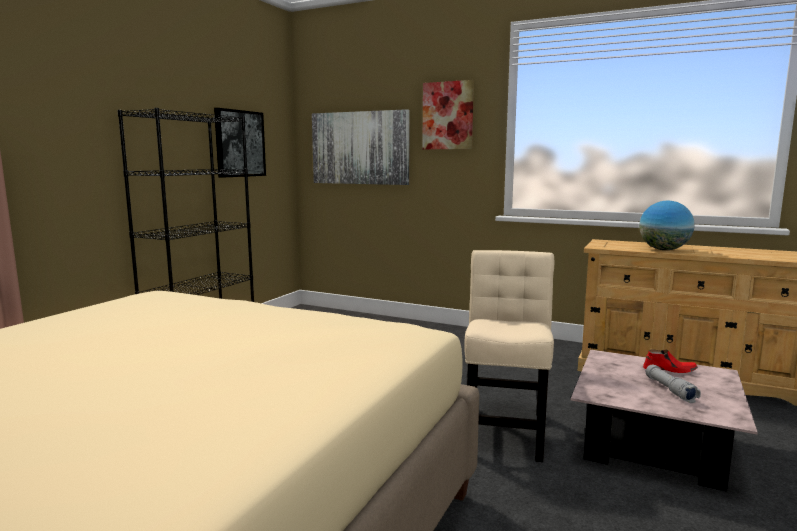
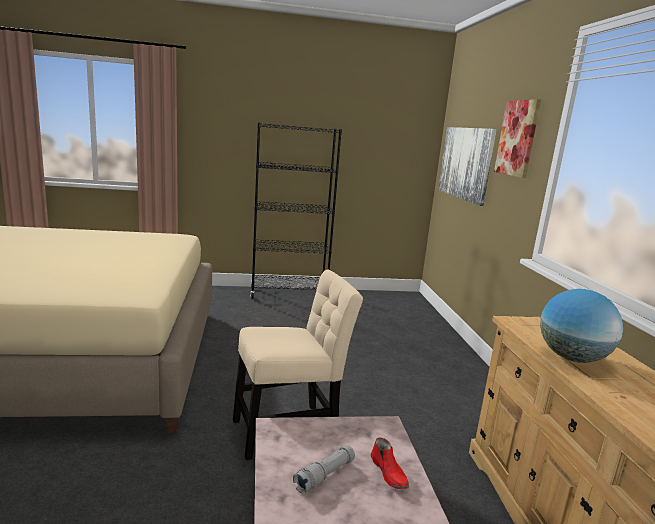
camera: 55 degrees right, 5 degrees up
picture [214,108,266,178] -> none

